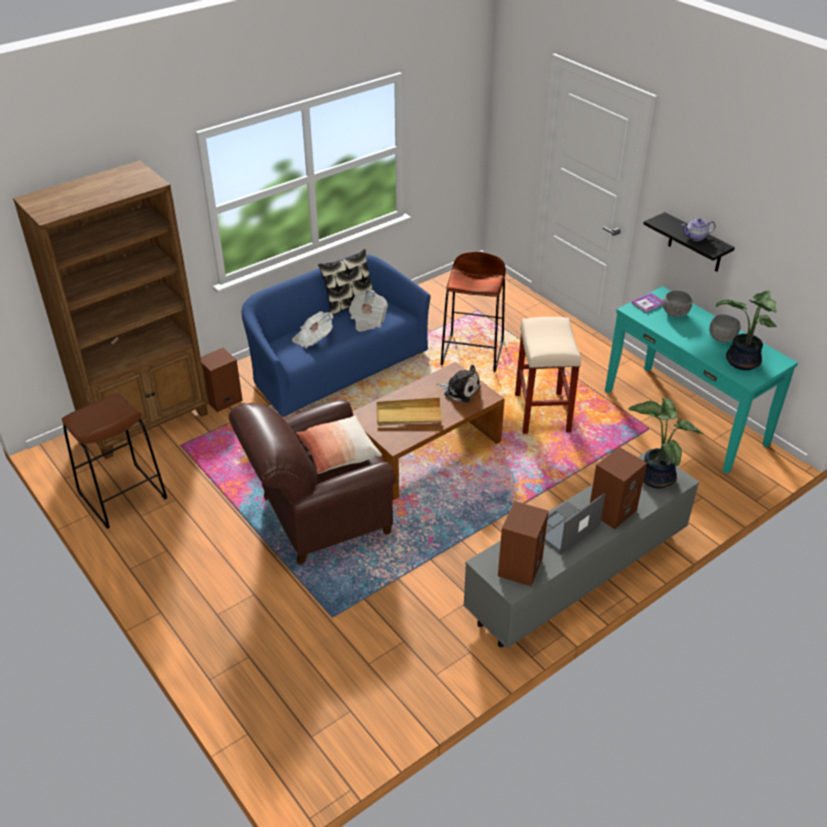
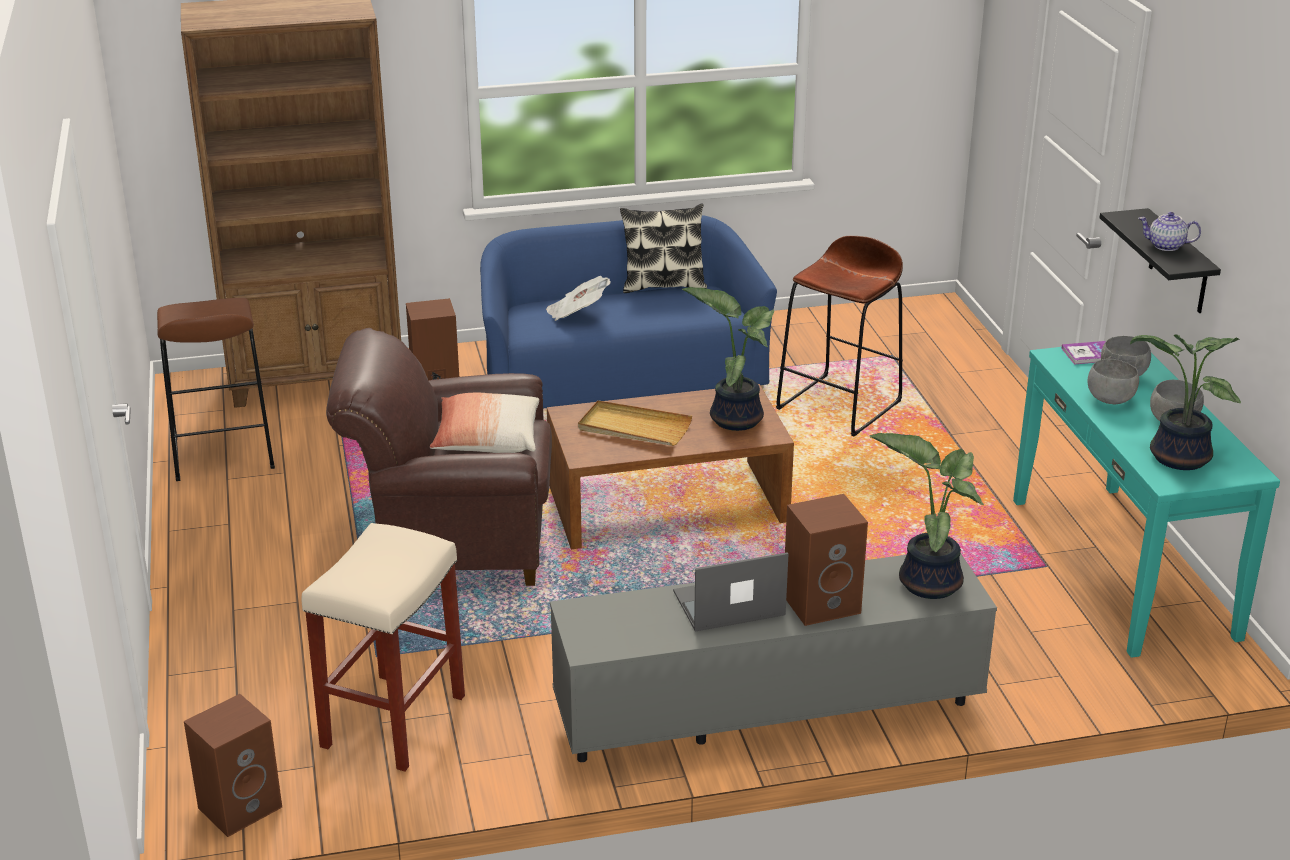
camera: 25 degrees right, 10 degrees down
newspaper [349,290,388,331] -> none
plush toy [436,364,481,403] -> potted plant [682,287,774,431]
brown speaker [498,501,549,586] -> brown speaker moved to [184,694,282,837]
beige stool [515,317,581,434] -> beige stool moved to [301,523,465,772]
none -> grey bowl [1088,359,1139,404]

